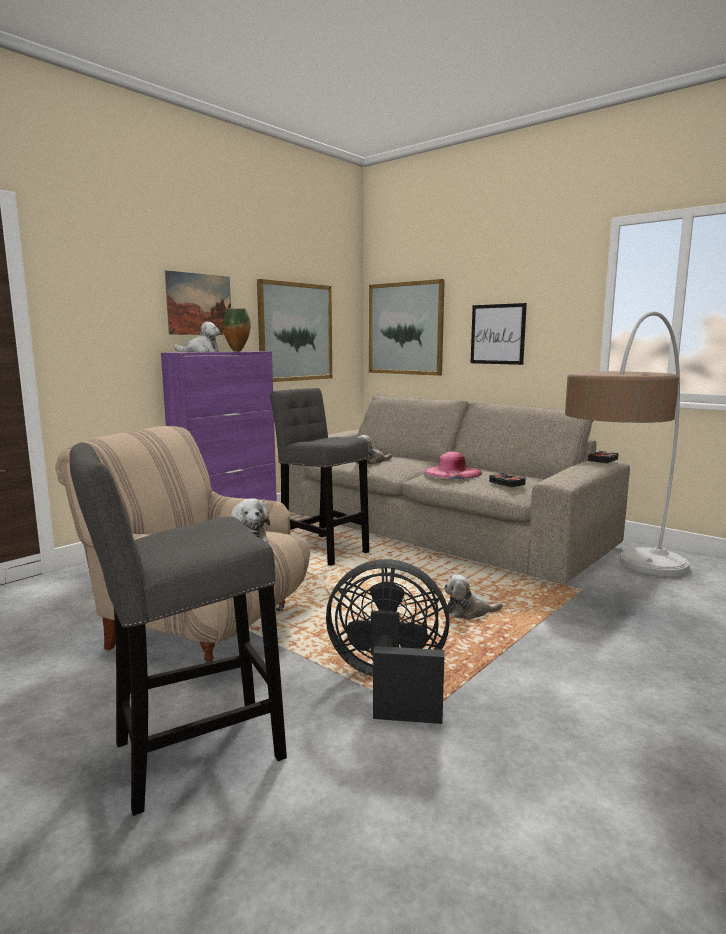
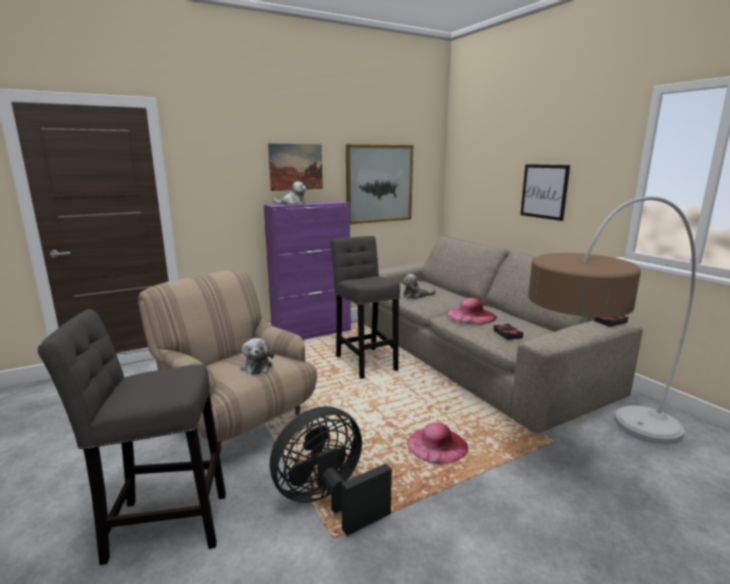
camera: 20 degrees right, 5 degrees up
vase [223,308,251,352] -> none
black fan [326,559,450,724] -> black fan turned 60 degrees counterclockwise [270,406,392,536]
picture [369,279,445,376] -> none
plush toy [444,575,503,619] -> pink hat [407,422,468,464]

